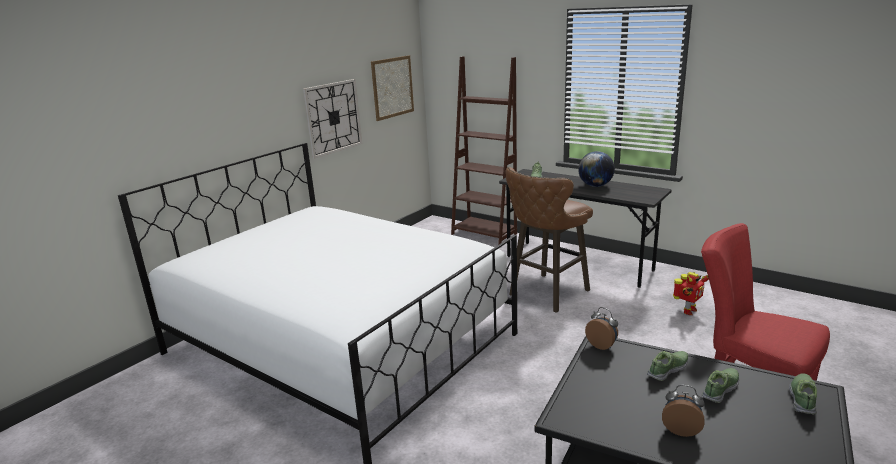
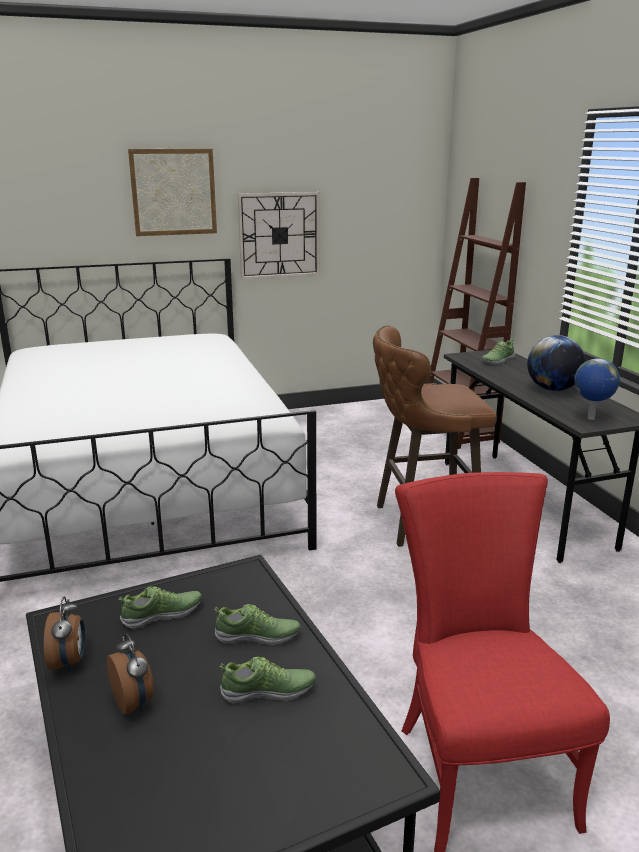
camera: 35 degrees right, 0 degrees up
picture [371,55,414,121] -> picture moved to [128,149,217,236]
alarm clock [585,307,618,350] -> alarm clock moved to [44,596,85,672]
toy robot [673,272,709,315] -> none
shoe [789,373,817,415] -> shoe moved to [119,586,202,629]
none -> globe [574,358,620,420]

